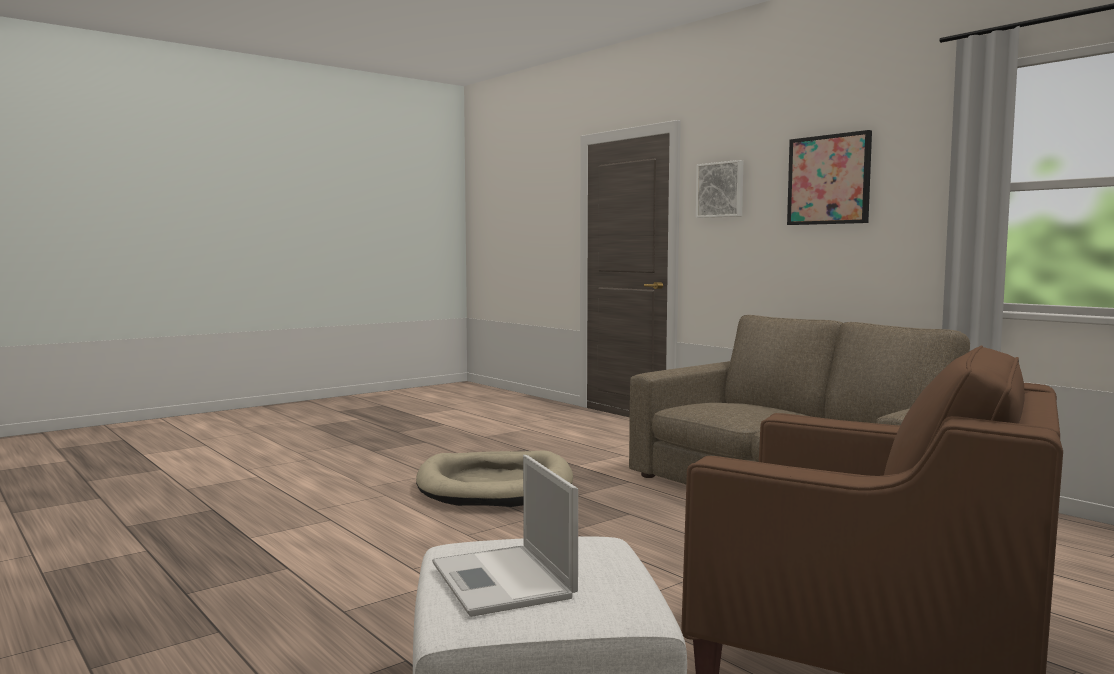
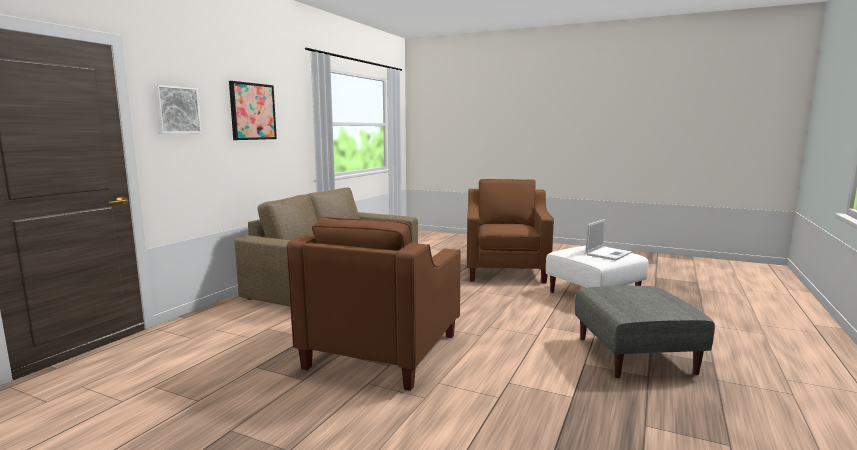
camera: 115 degrees left, 5 degrees up
beige dog bed [416,450,573,507] -> brown armchair [287,217,461,391]
none -> grey ottoman [575,286,715,378]

